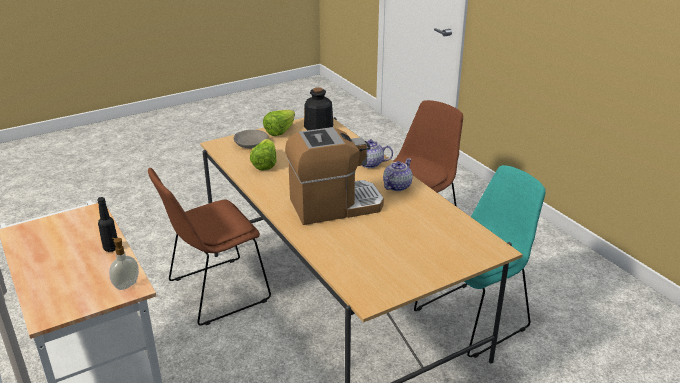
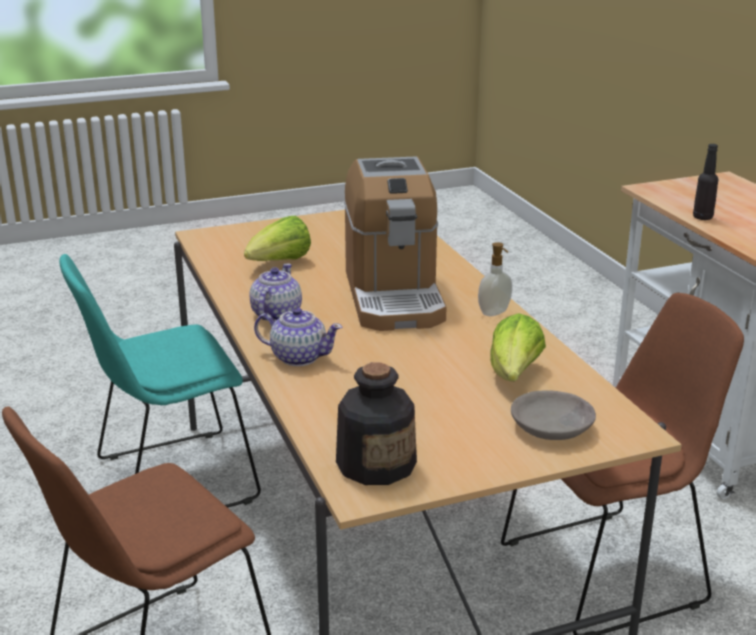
camera: 170 degrees left, 5 degrees down
soap dispenser [109,238,139,290] -> soap dispenser moved to [478,242,512,316]
lettuce [263,110,295,136] -> lettuce moved to [244,216,311,261]
coffee machine [285,127,384,225] -> coffee machine turned 90 degrees counterclockwise [344,156,447,331]
teapot [383,158,413,191] -> teapot turned 150 degrees clockwise [249,263,302,321]

